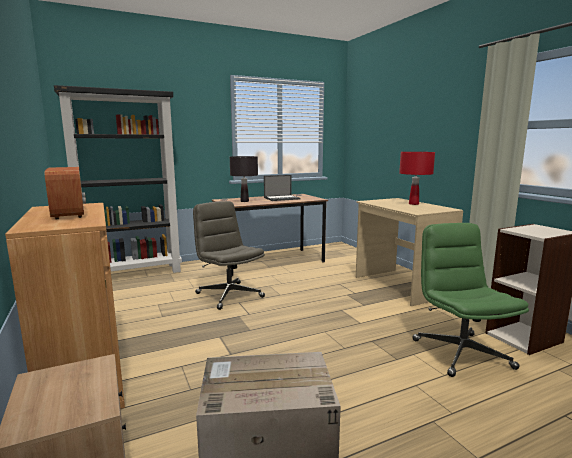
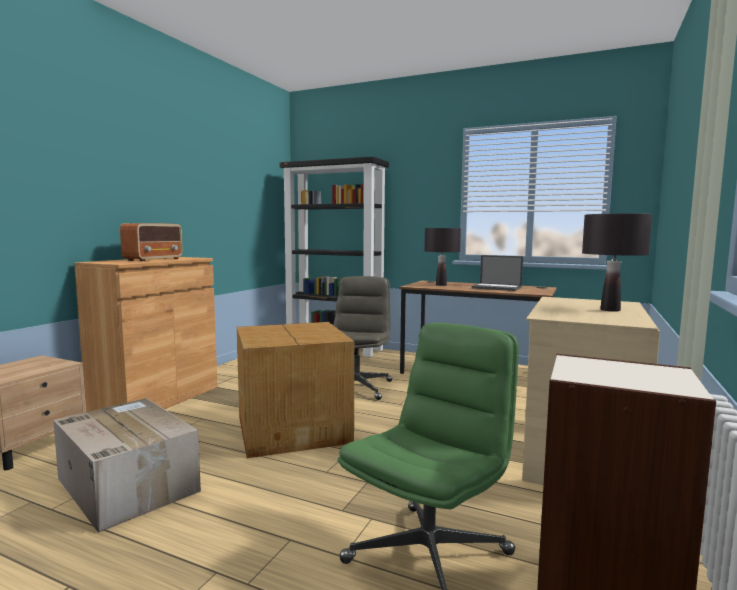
camera: 50 degrees right, 5 degrees down
red table lamp [399,152,435,205] -> black table lamp [582,214,652,312]
none -> cardboard box [237,322,354,458]

